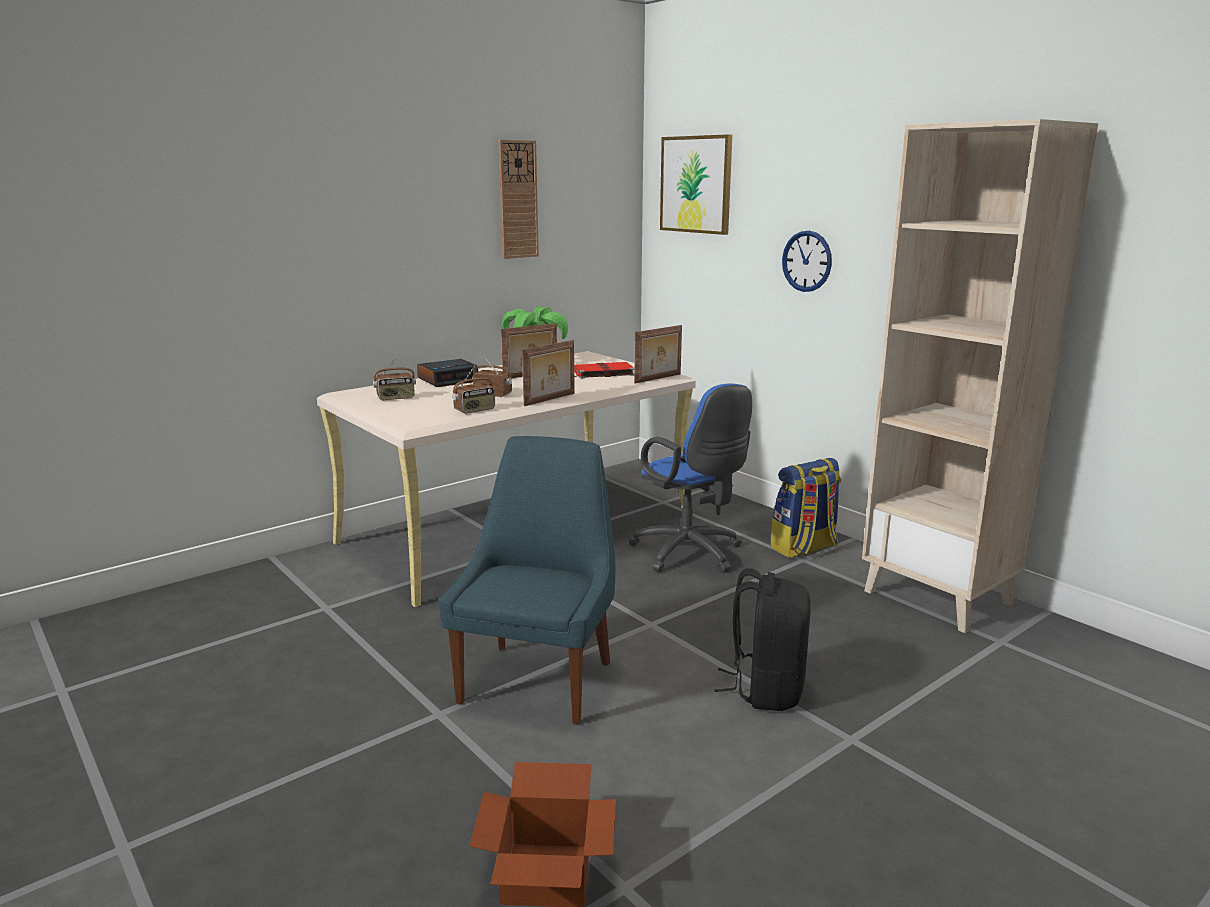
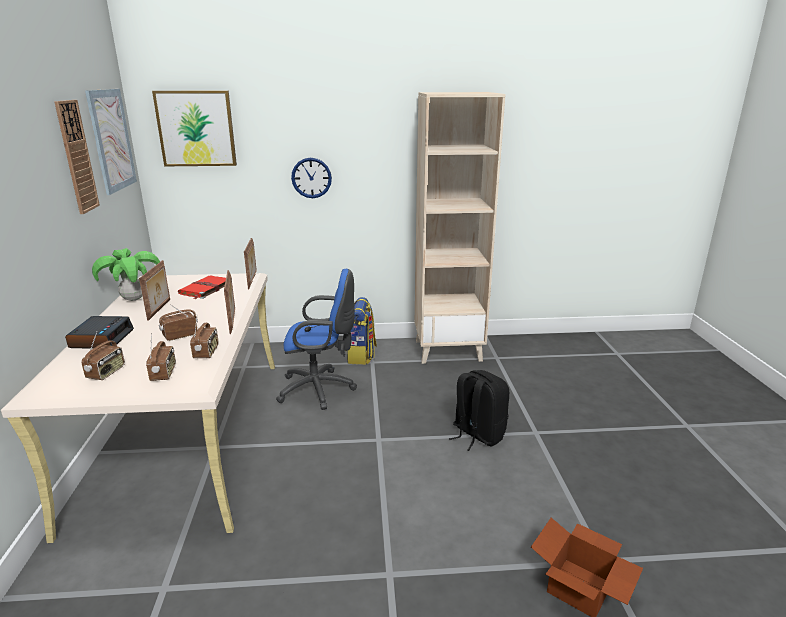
camera: 55 degrees left, 5 degrees up
blue chair [438,436,615,724] -> none
none -> picture [85,89,137,195]
none -> radio [146,333,176,381]

